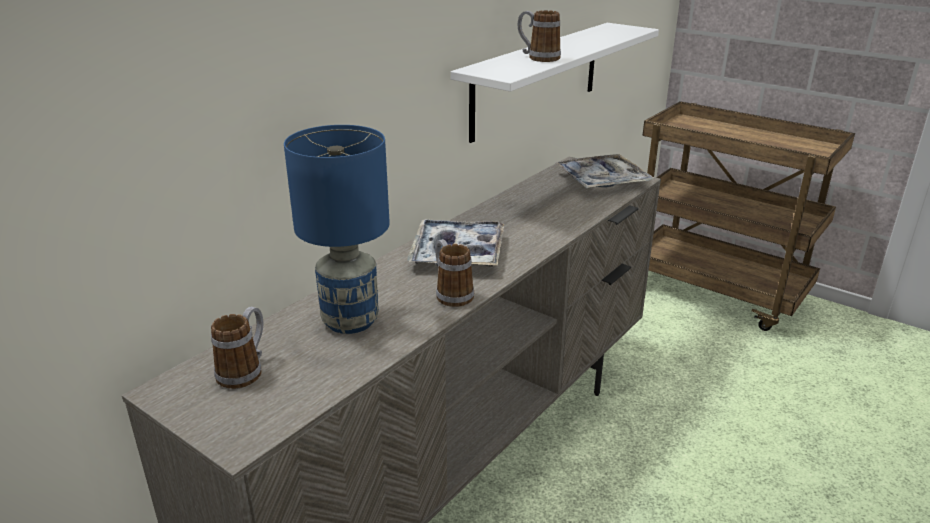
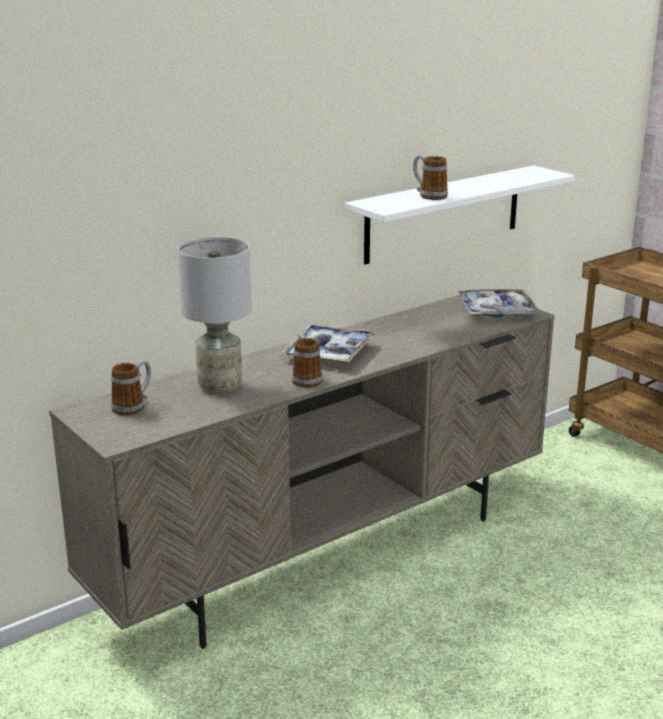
camera: 15 degrees right, 5 degrees down
blue table lamp [284,125,390,334] -> grey table lamp [177,237,252,395]

